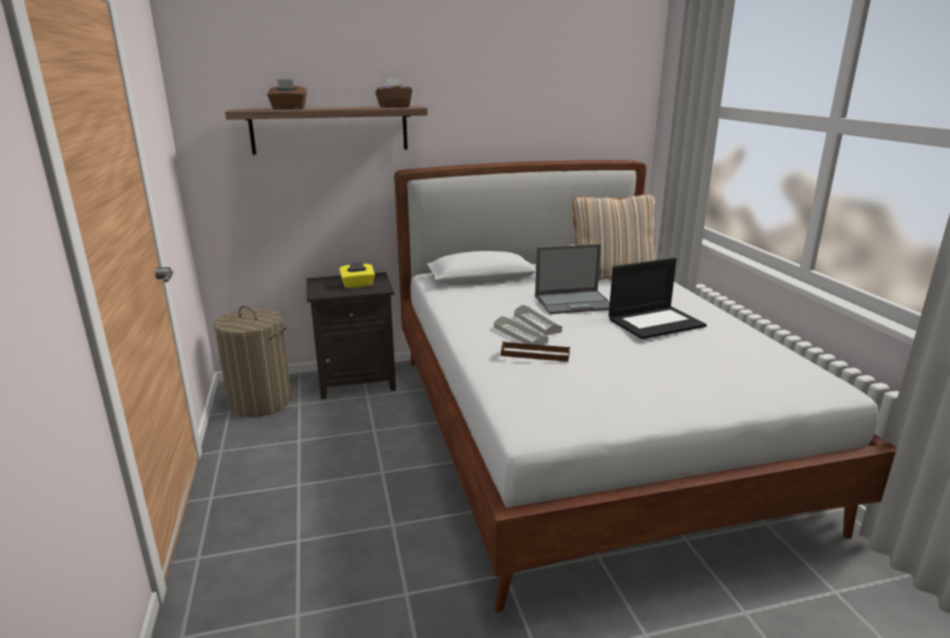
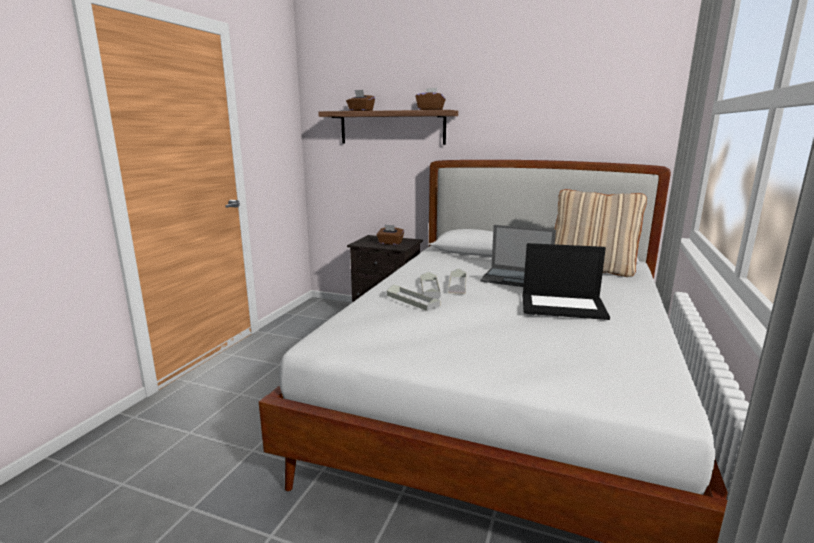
camera: 35 degrees right, 5 degrees down
laundry basket [214,306,292,417] -> none
yellow tissue box [339,261,375,288] -> brown tissue box [377,224,404,245]
brown tray [501,341,570,362] -> grey tray [387,284,441,311]

